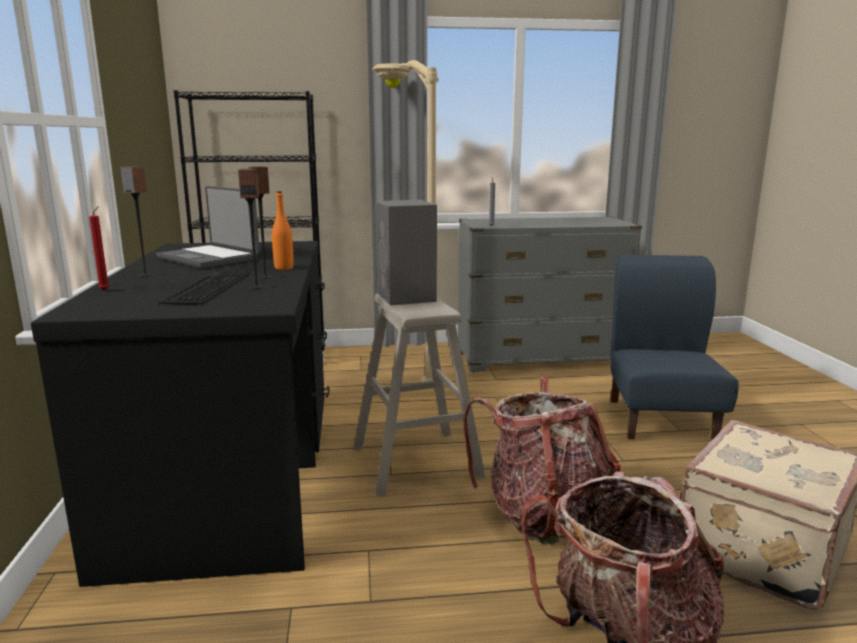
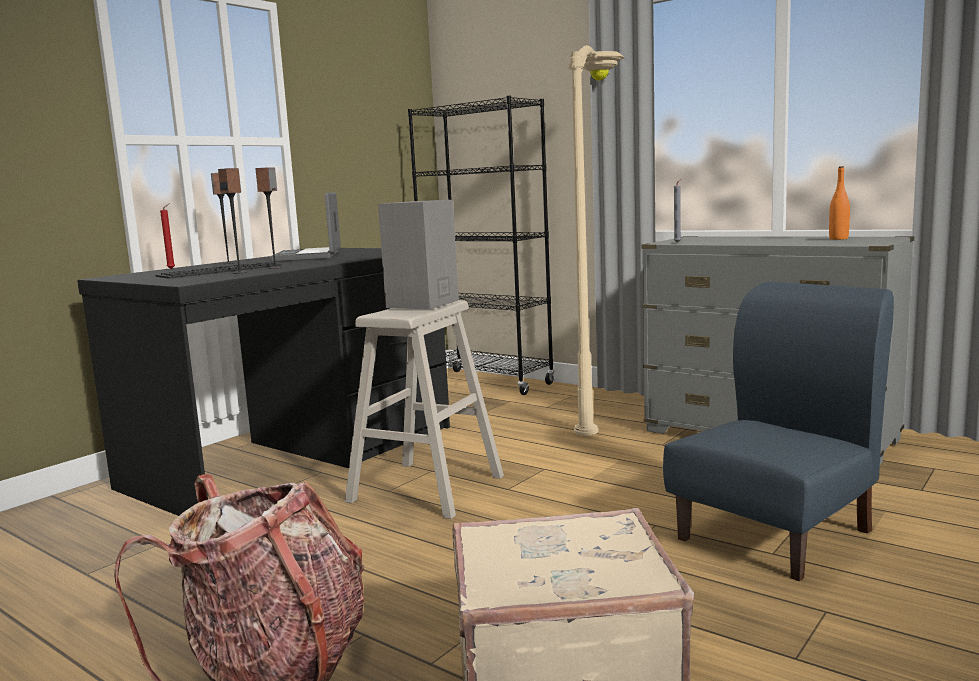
camera: 45 degrees right, 5 degrees down
orange bottle [272,191,294,270] -> orange bottle moved to [829,166,850,240]
backpack [463,375,621,545] -> none

